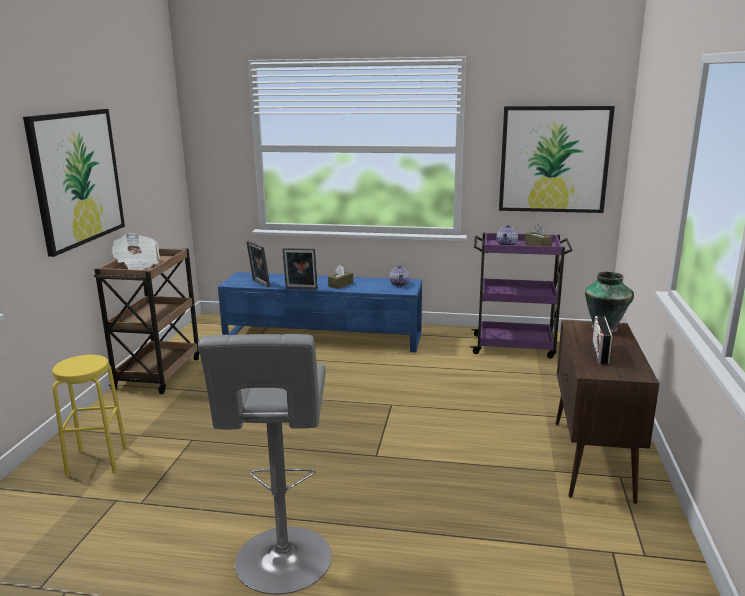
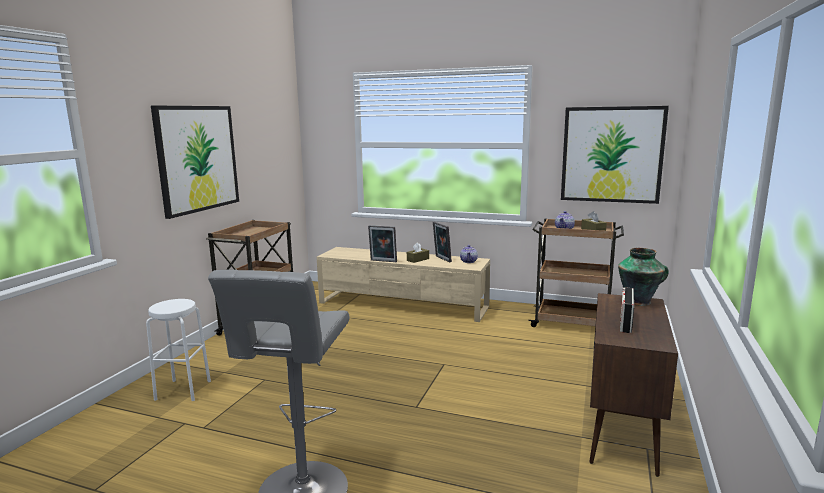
camera: 10 degrees right, 5 degrees down
yellow stool [52,355,127,477] -> white stool [146,299,211,401]
newspaper [112,233,159,270] -> none
blue tv stand [218,272,422,352] -> beige tv stand [317,247,490,322]
picture frame [246,241,270,287] -> picture frame moved to [433,222,452,262]
purple cart [470,233,573,359] -> brown cart [528,218,624,327]

